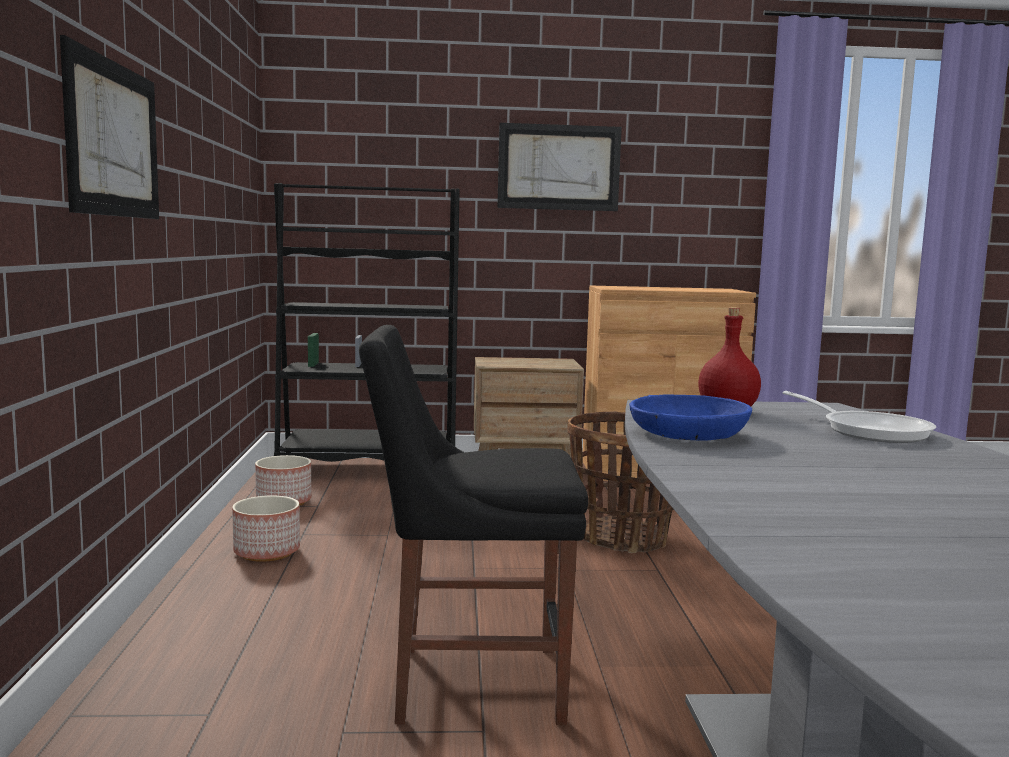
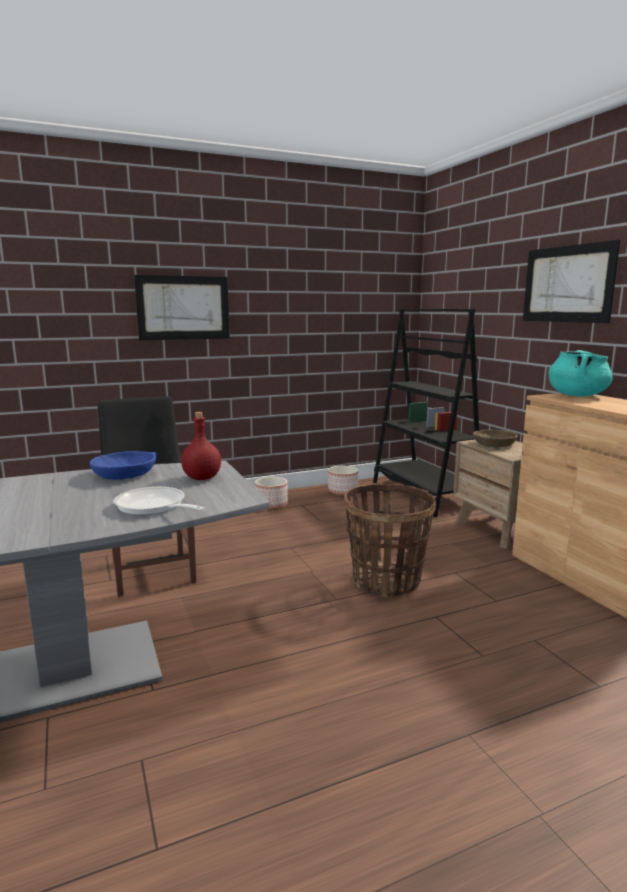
camera: 70 degrees right, 5 degrees up
frying pan [783,391,936,443] -> frying pan turned 90 degrees clockwise [114,487,205,515]
none -> brown bowl [473,430,518,447]
none -> turquoise cooking pot [548,350,613,396]

